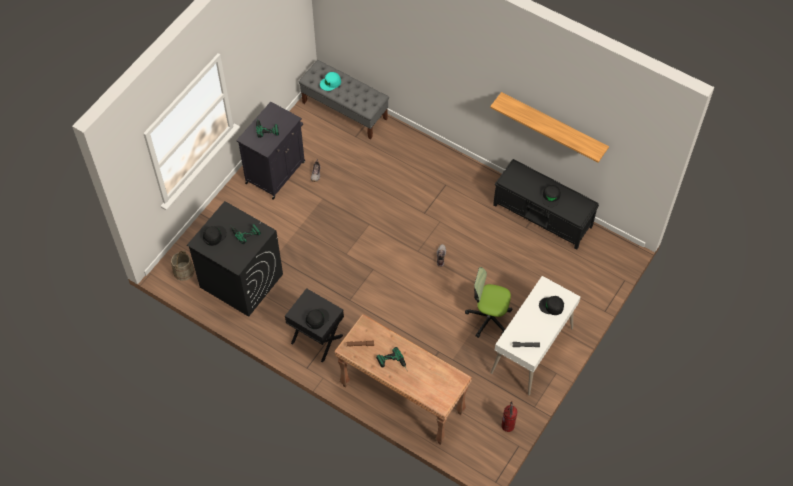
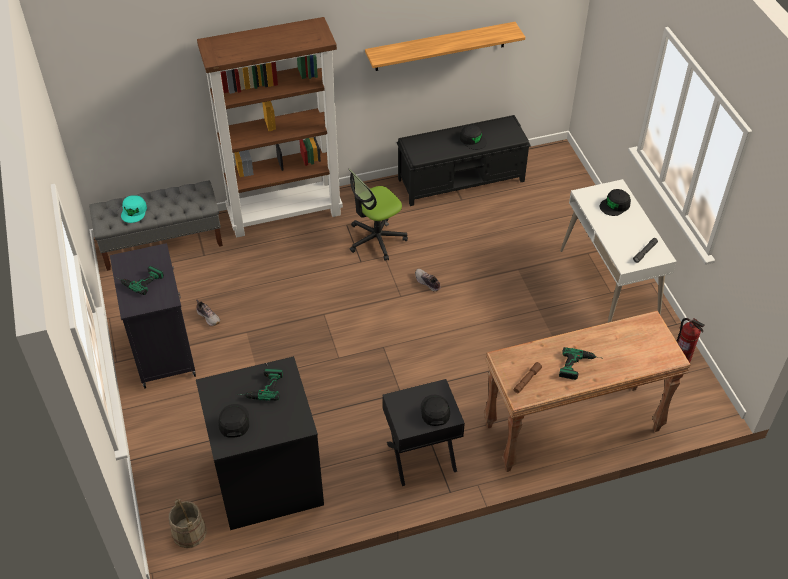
camera: 50 degrees left, 10 degrees down
office chair [465,267,512,338] -> office chair moved to [349,169,408,261]
none -> brown bookcase [197,17,343,238]

